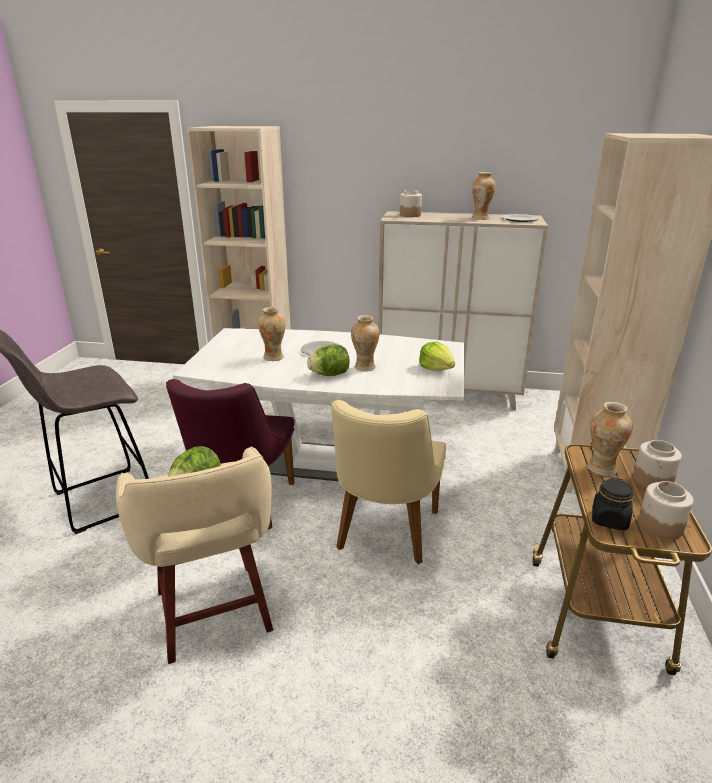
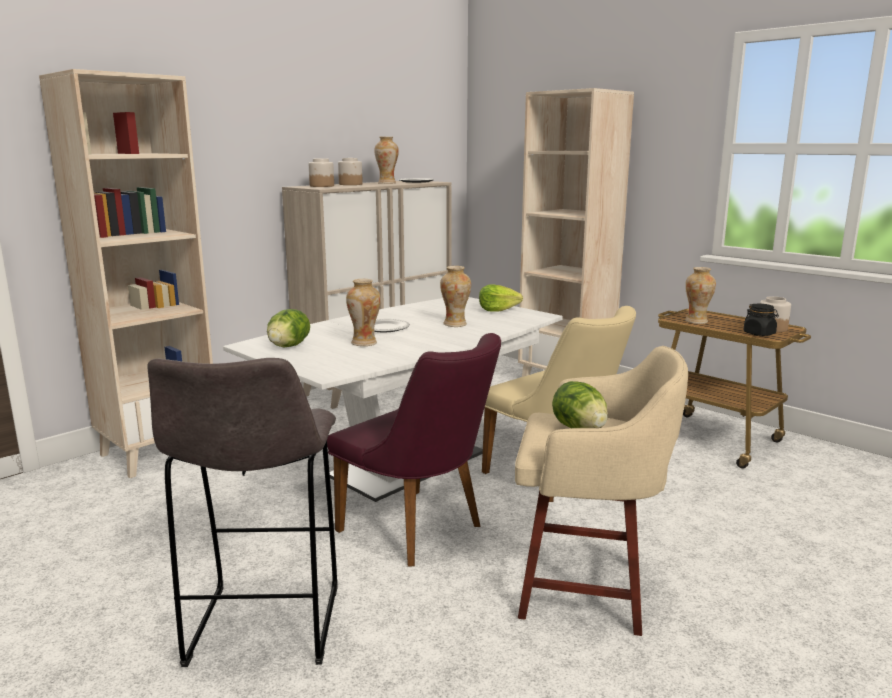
camera: 55 degrees left, 10 degrees down
lettuce [307,344,350,376] -> lettuce moved to [267,309,310,347]
jar [633,440,682,488] -> jar moved to [338,158,363,185]

